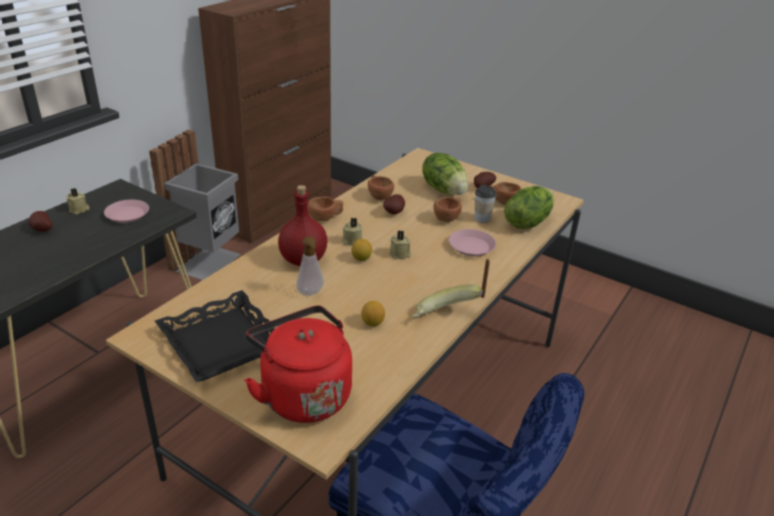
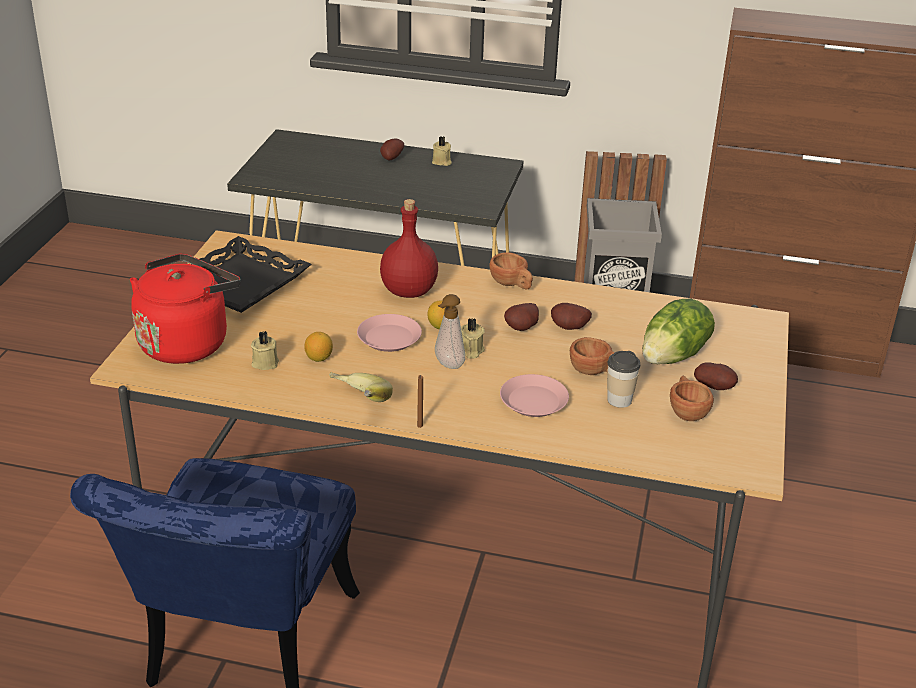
camera: 70 degrees right, 0 degrees up
pink plate [104,199,149,223] -> pink plate moved to [357,314,422,352]
soap dispenser [296,236,324,295] -> soap dispenser moved to [435,294,465,369]
beige candle [342,217,363,246] -> beige candle moved to [251,331,279,370]
brown cup [368,175,394,200] -> none
lettuce [504,186,554,229] -> none
none -> potato [504,303,539,331]

